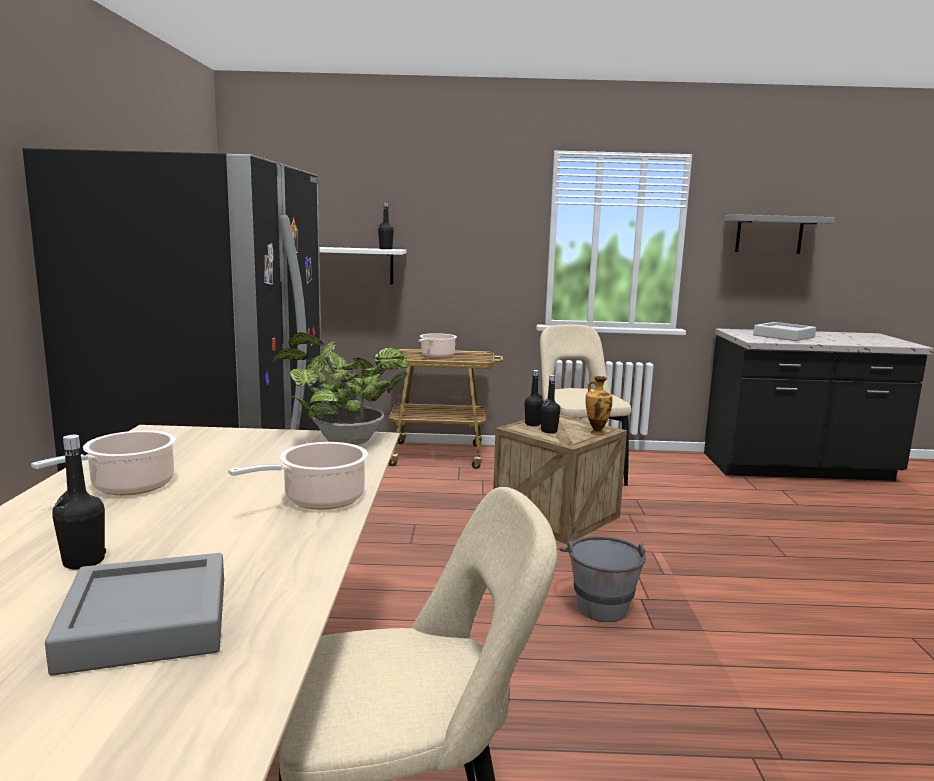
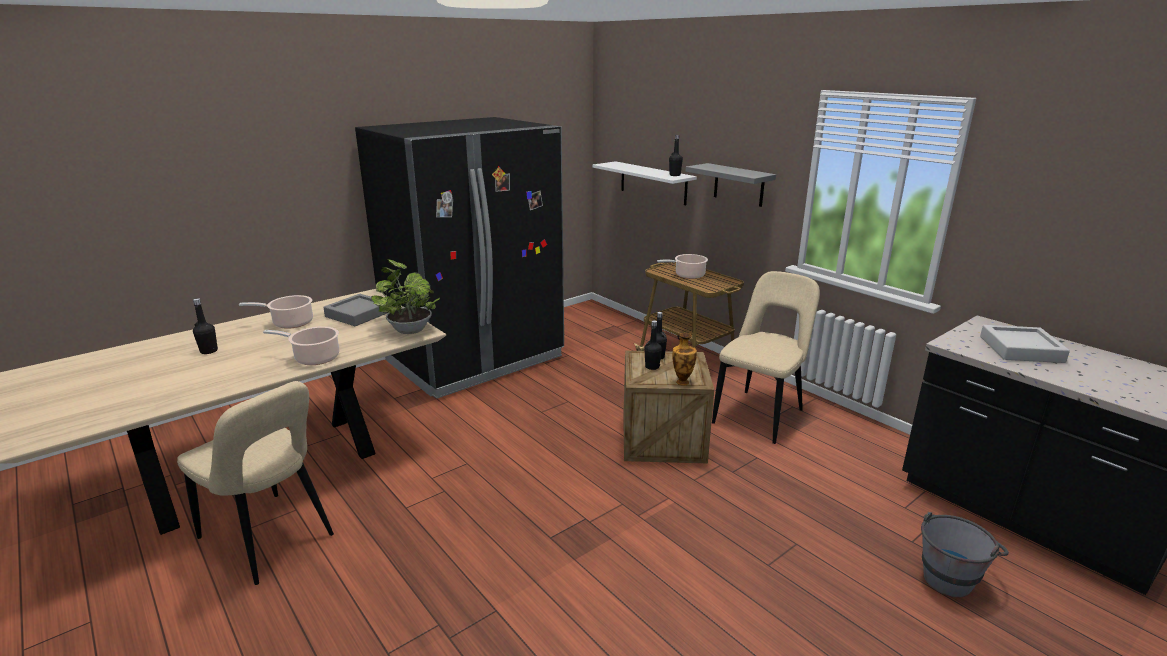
camera: 50 degrees right, 10 degrees up
grey tray [45,553,224,676] -> grey tray moved to [323,294,387,326]
grey bucket [560,536,646,622] -> grey bucket moved to [921,512,1009,597]
grey shelf [725,214,835,254] -> grey shelf moved to [686,163,776,207]

